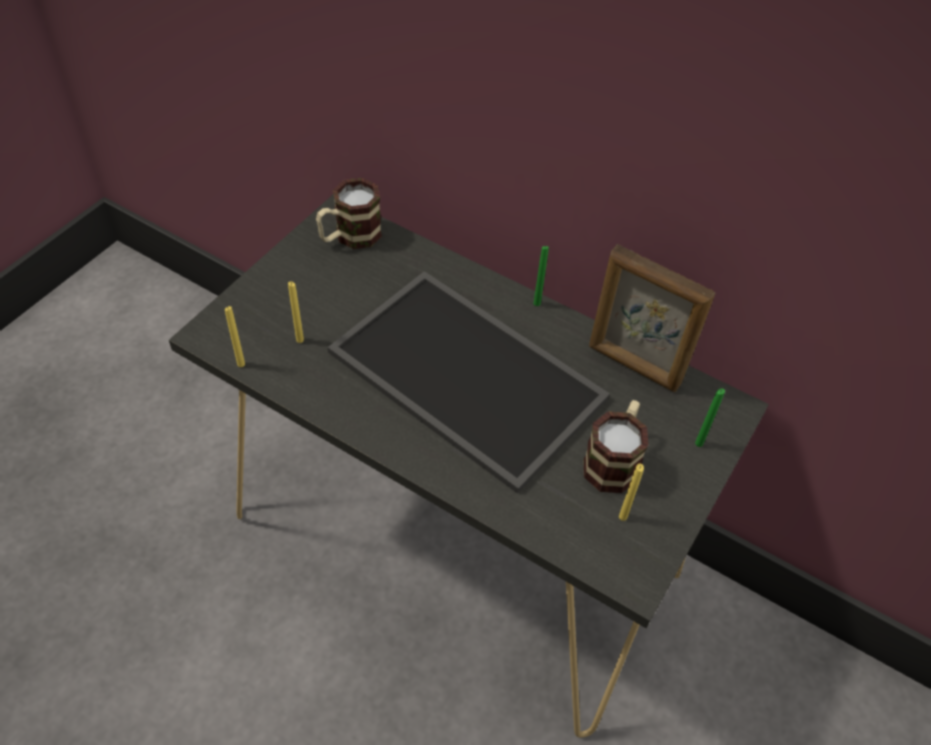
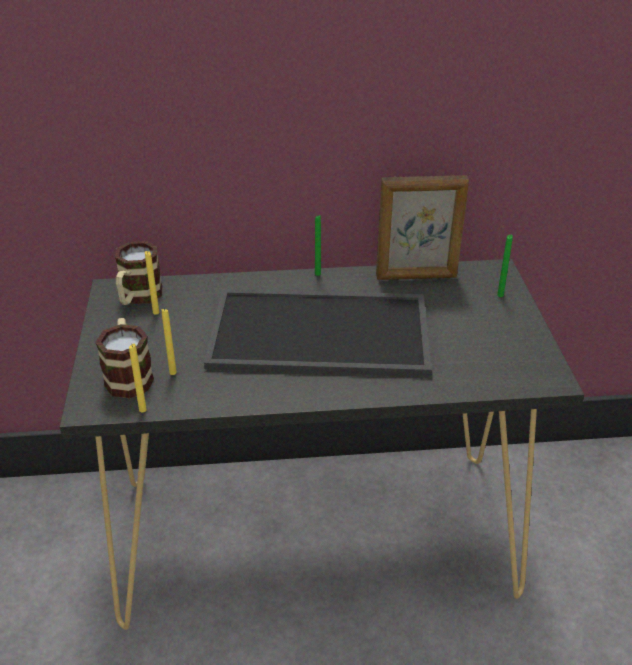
camera: 35 degrees left, 15 degrees down
mug [583,400,649,493] -> mug moved to [95,318,154,398]
yellow candle [619,463,644,521] -> yellow candle moved to [145,251,159,315]

